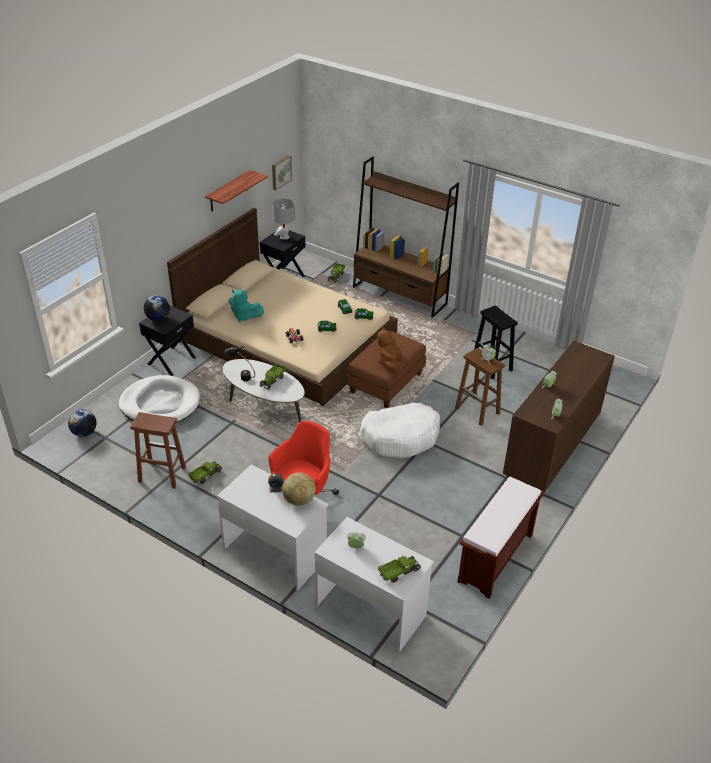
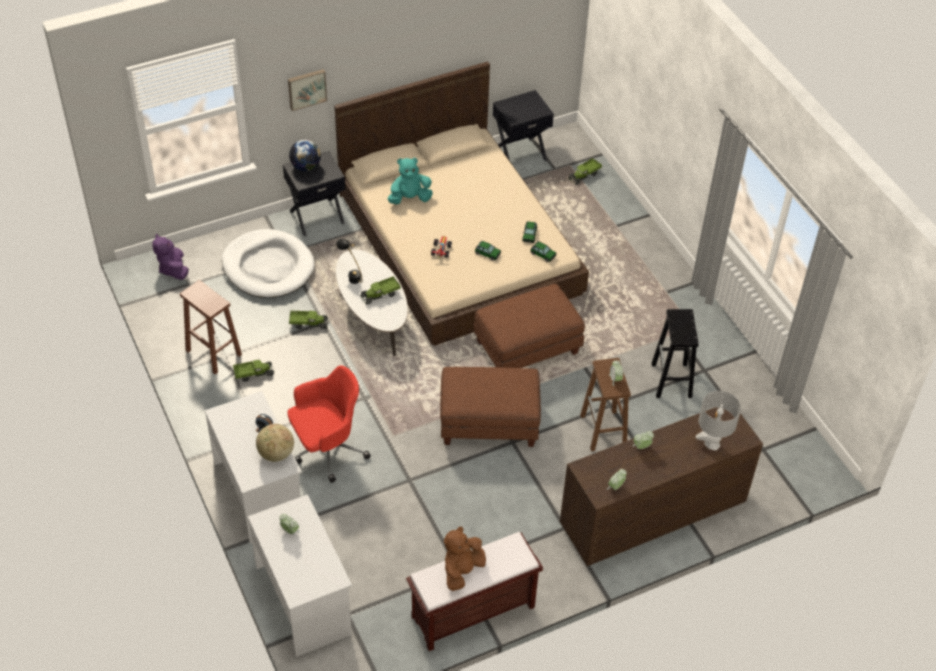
camera: 30 degrees right, 10 degrees up
globe [68,409,97,437] -> purple plush toy [153,234,189,280]
shelf [205,170,268,211] -> none
turquoise plush toy [228,289,264,322] -> turquoise plush toy turned 105 degrees clockwise [387,158,433,204]
picture [272,155,292,190] -> picture moved to [288,69,327,111]
grey table lamp [272,199,295,239] -> grey table lamp moved to [696,391,741,450]
brown bookcase [353,157,459,318] -> none
white dog bed [359,403,440,458] -> brown ottoman [440,367,541,447]
brown plush toy [377,327,402,370] -> brown plush toy moved to [444,526,486,591]
toy truck [378,556,420,583] -> toy truck moved to [289,310,328,329]

